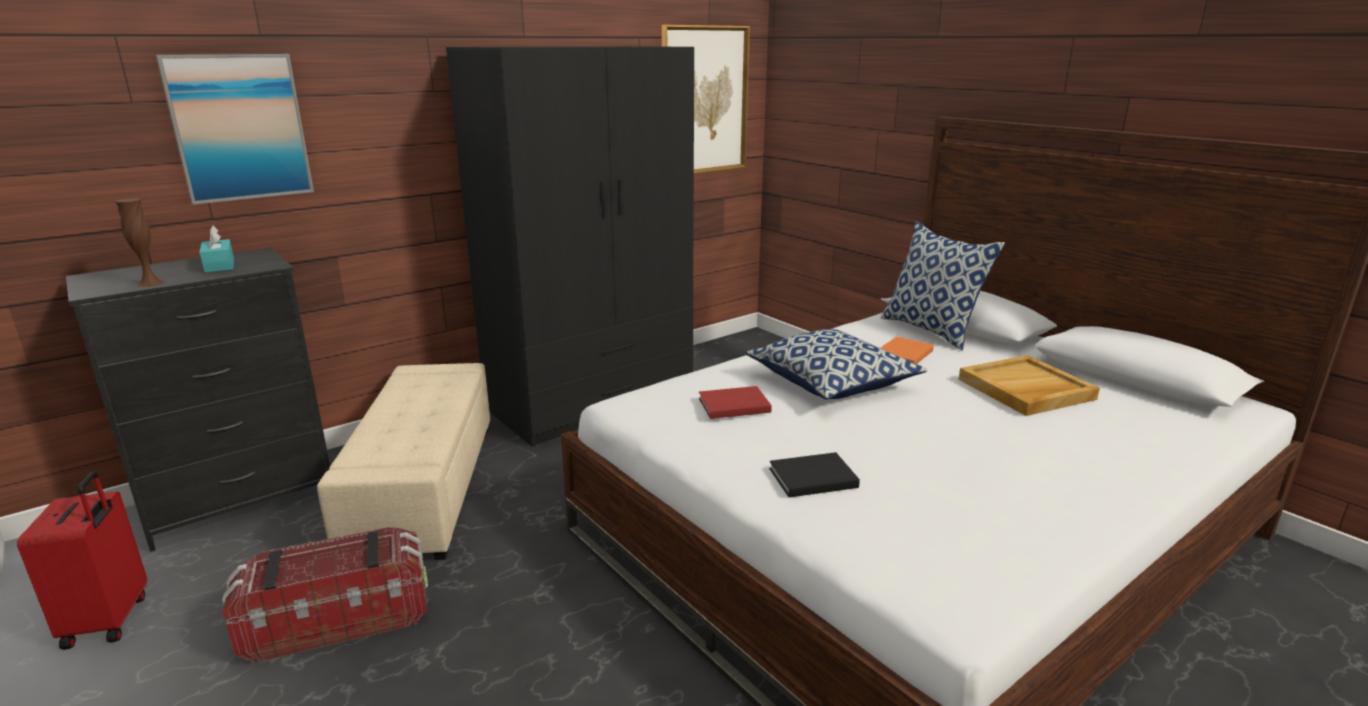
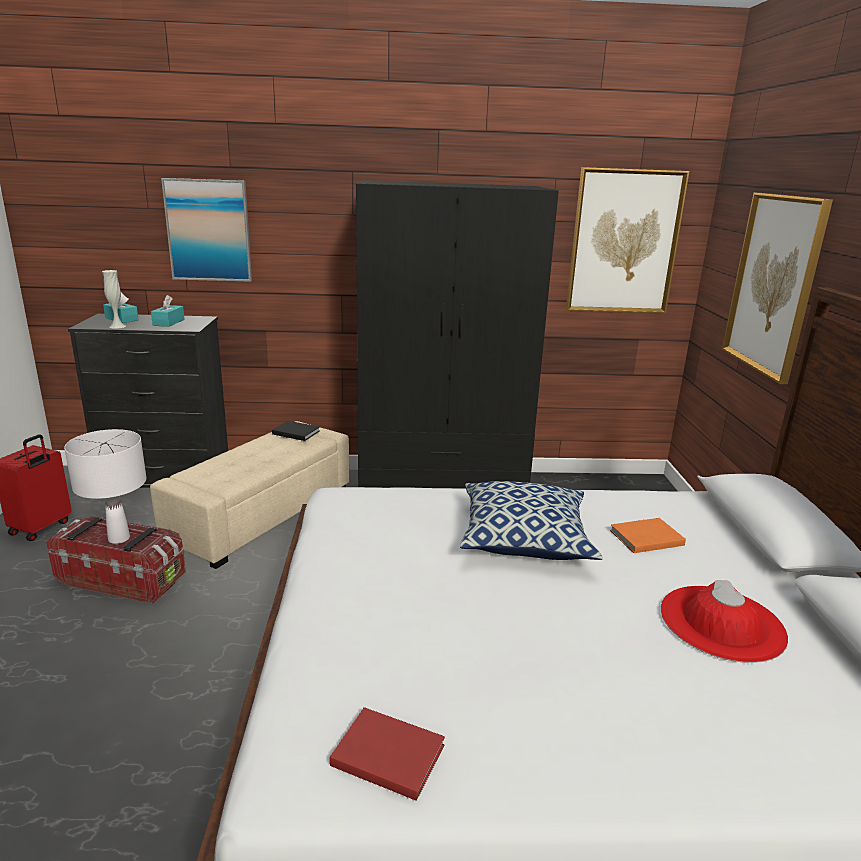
camera: 35 degrees right, 0 degrees up
brown vase [115,198,165,287] -> white vase [102,270,126,329]
red book [699,386,772,419] -> red book moved to [330,707,445,801]
black book [769,452,860,497] -> black book moved to [272,421,320,441]
pillow [881,221,1005,350] -> none
beige tray [959,355,1100,416] -> red hat [661,580,788,663]
none -> white table lamp [64,429,146,544]
none -> turquoise tissue box [103,293,139,323]
none -> picture [722,193,833,384]

